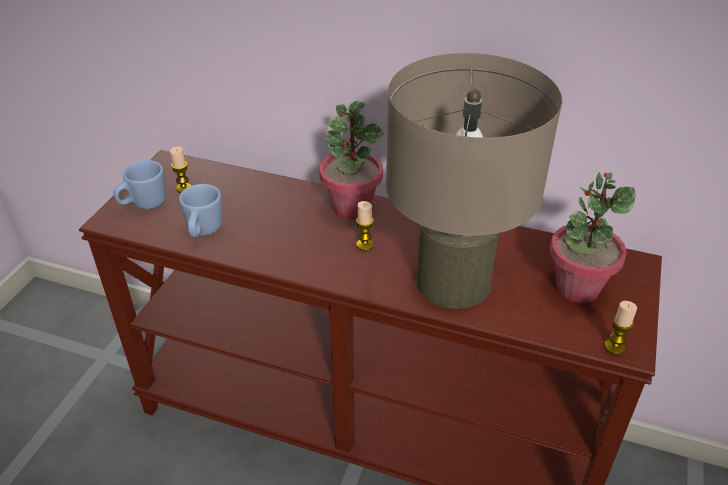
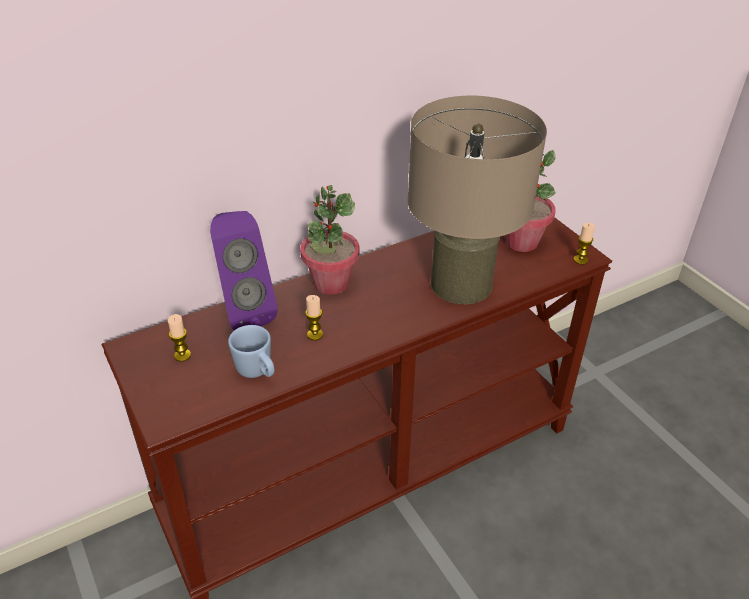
camera: 50 degrees left, 0 degrees up
blue mug [114,160,166,210] -> none
candle [356,201,374,251] -> candle moved to [305,295,323,340]
none -> purple speaker [210,211,278,330]

